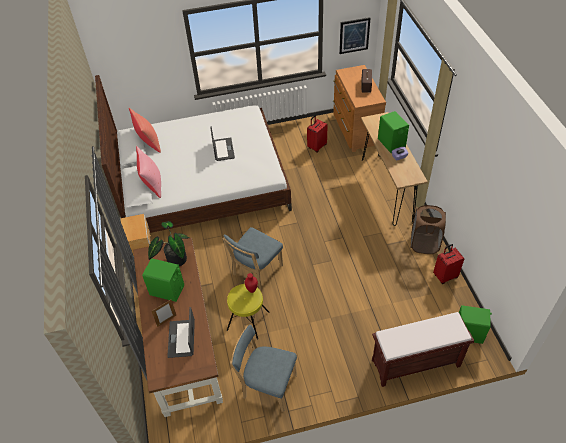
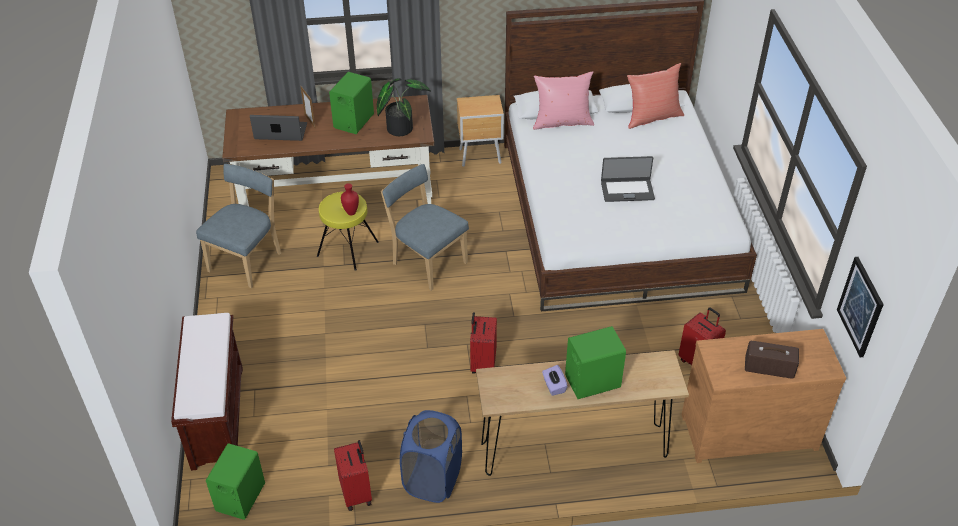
camera: 95 degrees right, 5 degrees down
brown laundry basket [411,205,446,254] -> blue laundry basket [400,410,462,503]
none -> red suitcase [470,312,497,374]

